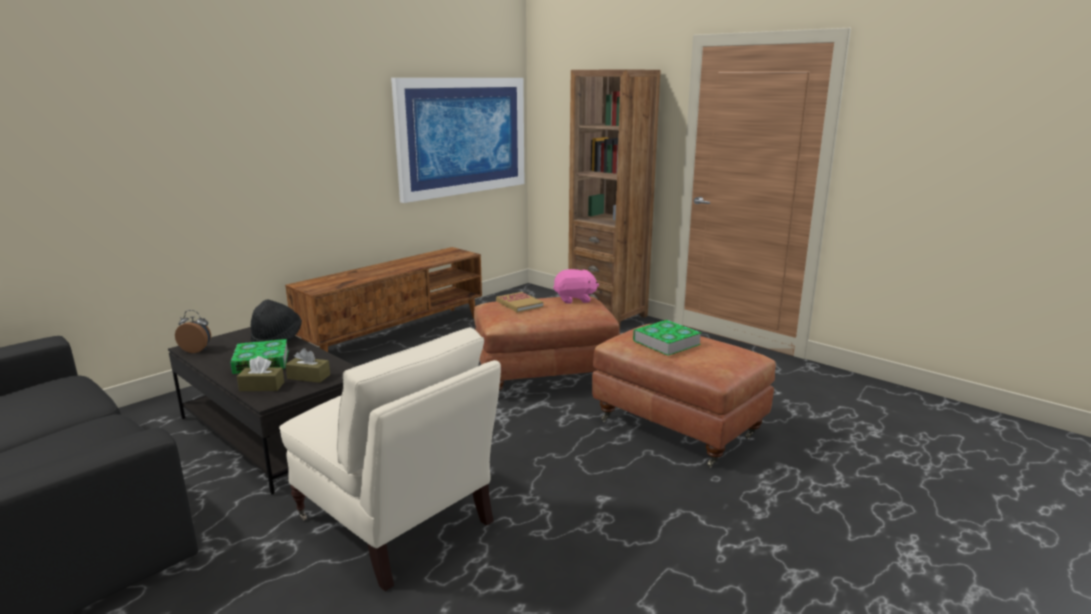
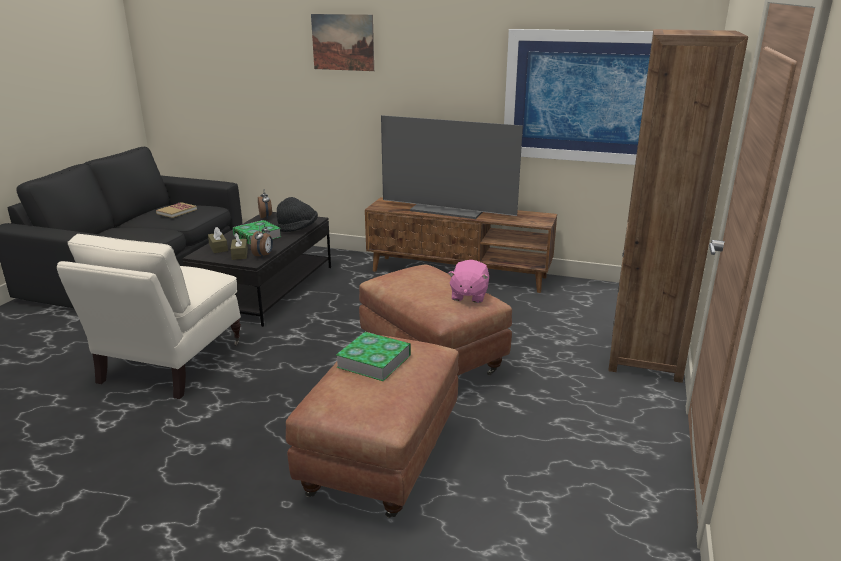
camera: 65 degrees right, 5 degrees up
book [496,292,543,313] -> book moved to [156,202,197,218]
pink plush toy [553,269,599,304] -> pink plush toy turned 45 degrees clockwise [448,260,489,303]
none -> alarm clock [251,223,273,258]
none -> picture [311,14,374,71]
none -> television [381,115,523,219]

